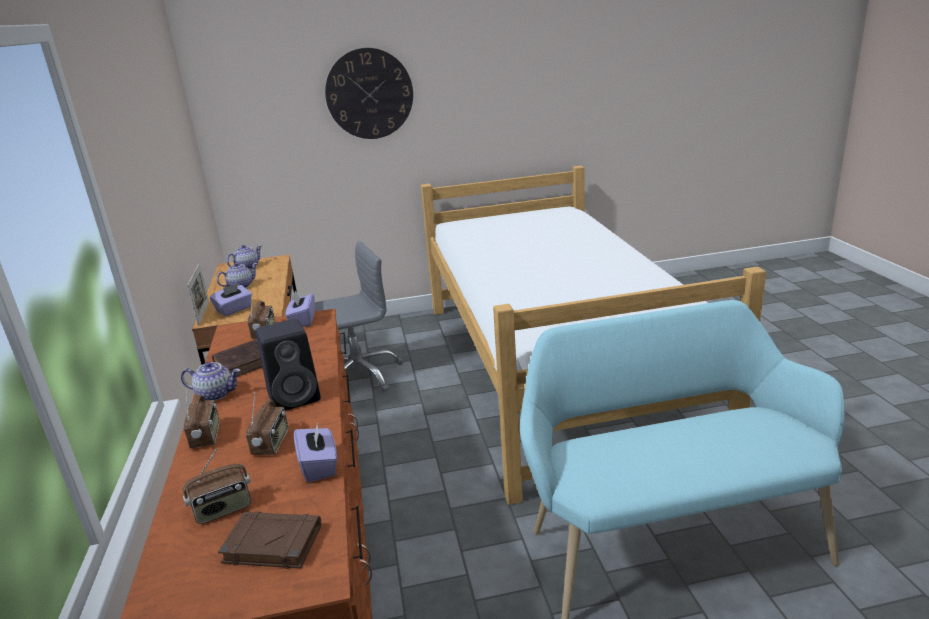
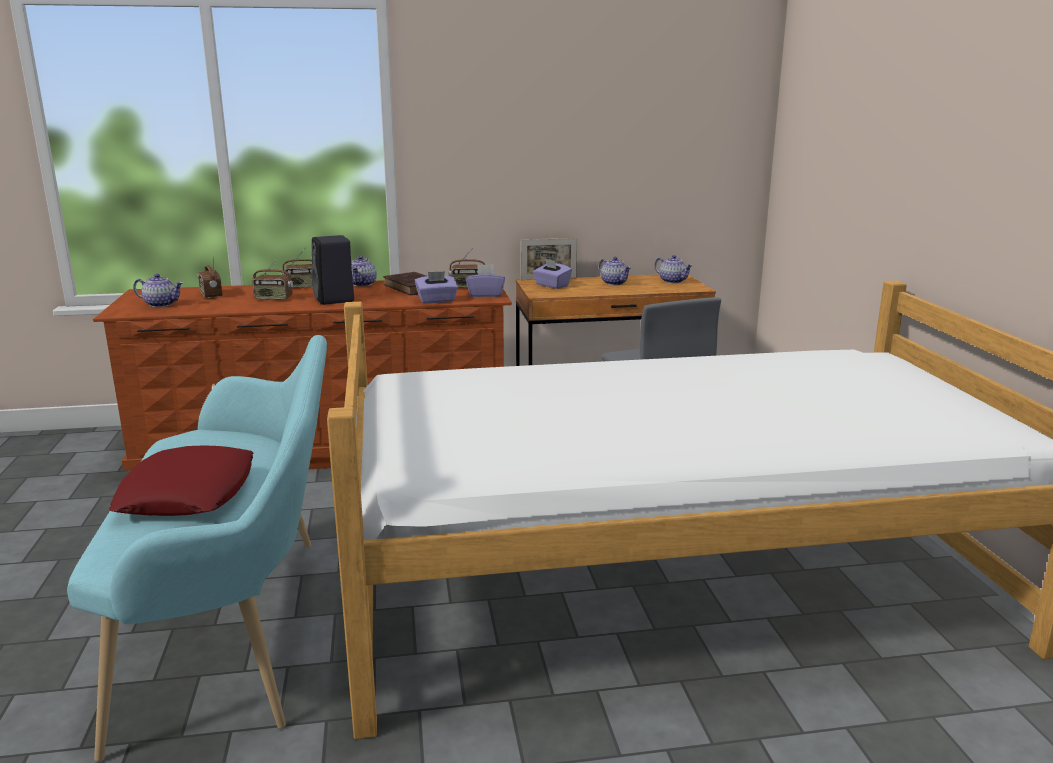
camera: 90 degrees right, 5 degrees down
brown book [218,511,321,569] -> teapot [133,274,183,307]
purple tissue box [294,421,337,482] -> purple tissue box moved to [415,271,458,304]
wall clock [325,48,413,139] -> none
none -> red pillow [109,446,253,516]

